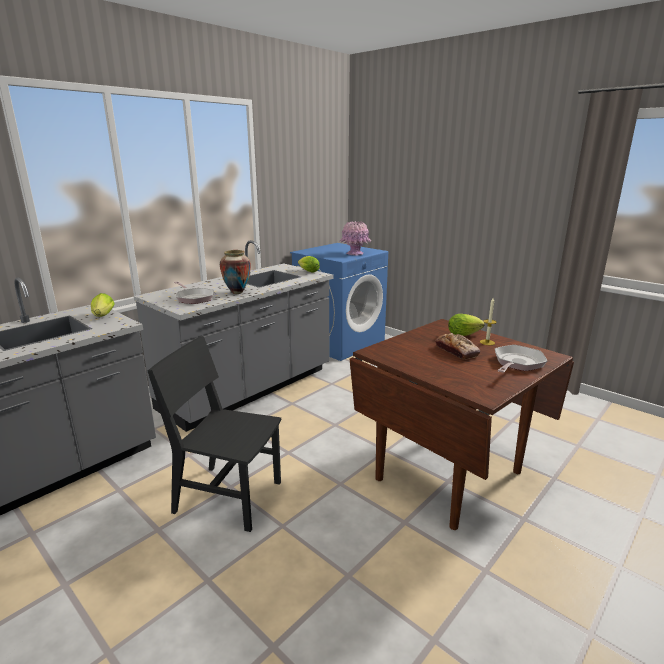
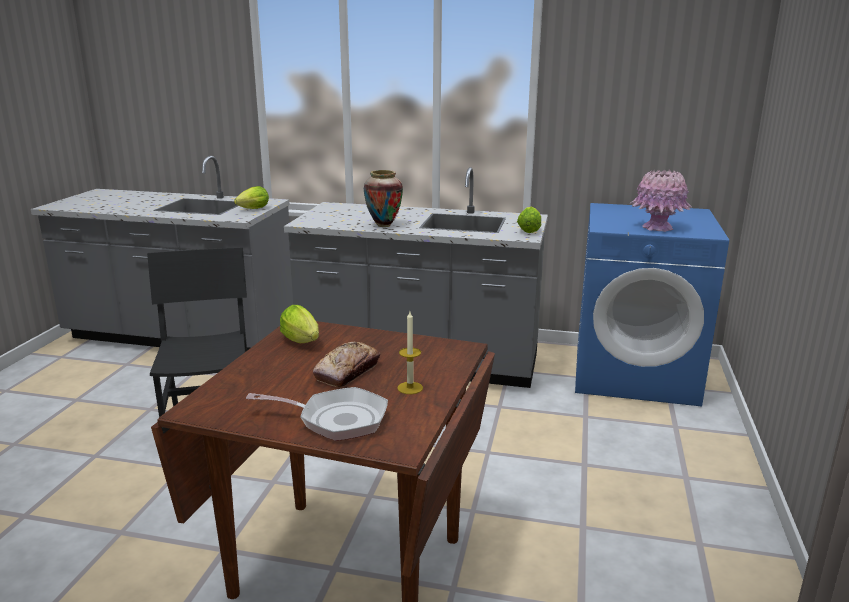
camera: 60 degrees right, 0 degrees up
frying pan [174,281,214,304] -> none
lettuce [448,314,485,336] -> lettuce moved to [280,305,319,343]

